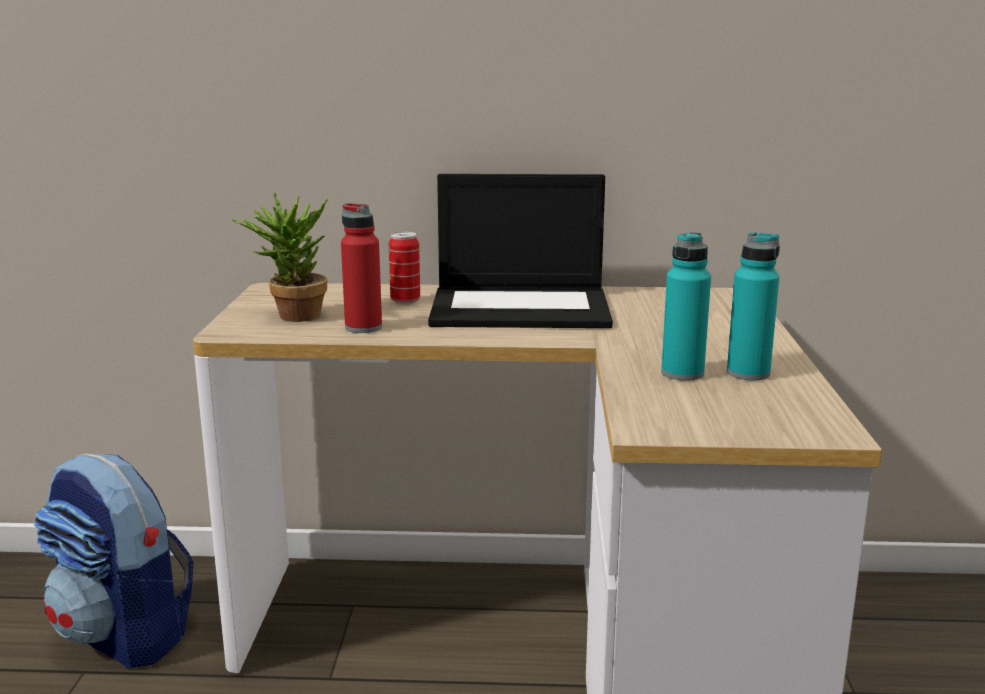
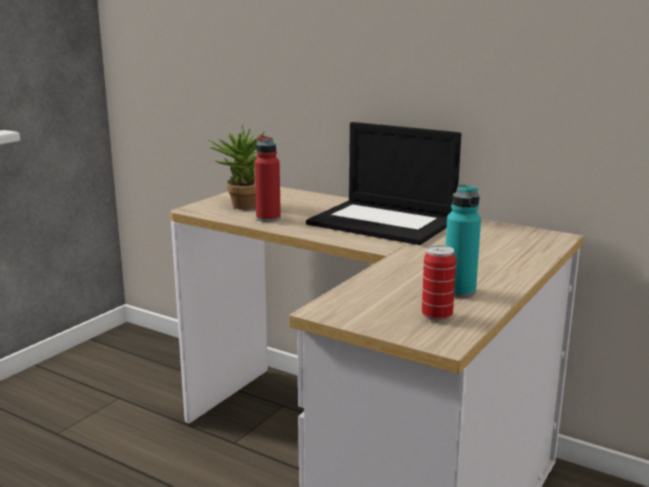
camera: 30 degrees right, 0 degrees up
backpack [34,453,194,669] -> none
can [389,232,420,305] -> can moved to [422,245,456,322]
turquoise bottle [661,232,711,381] -> none

